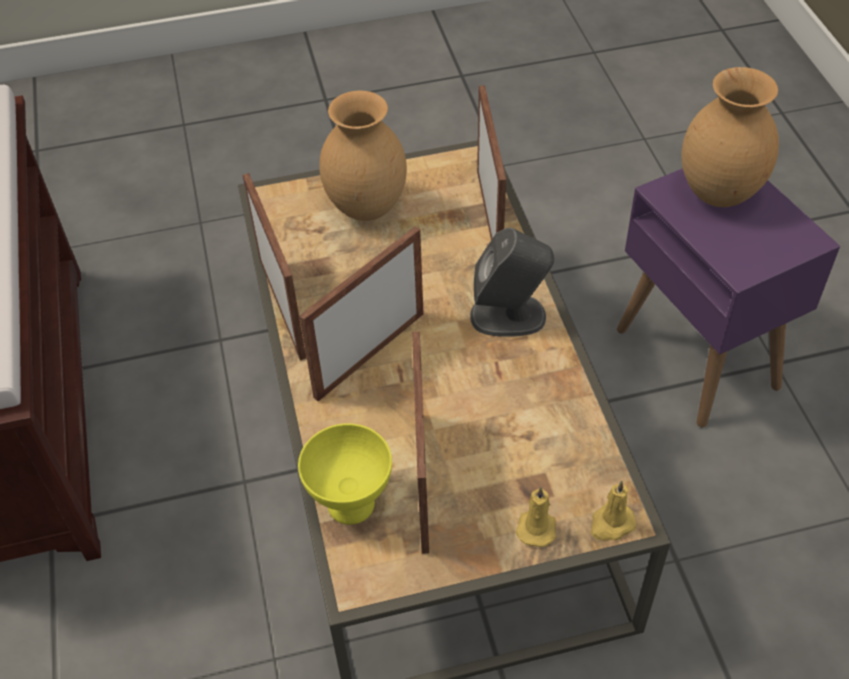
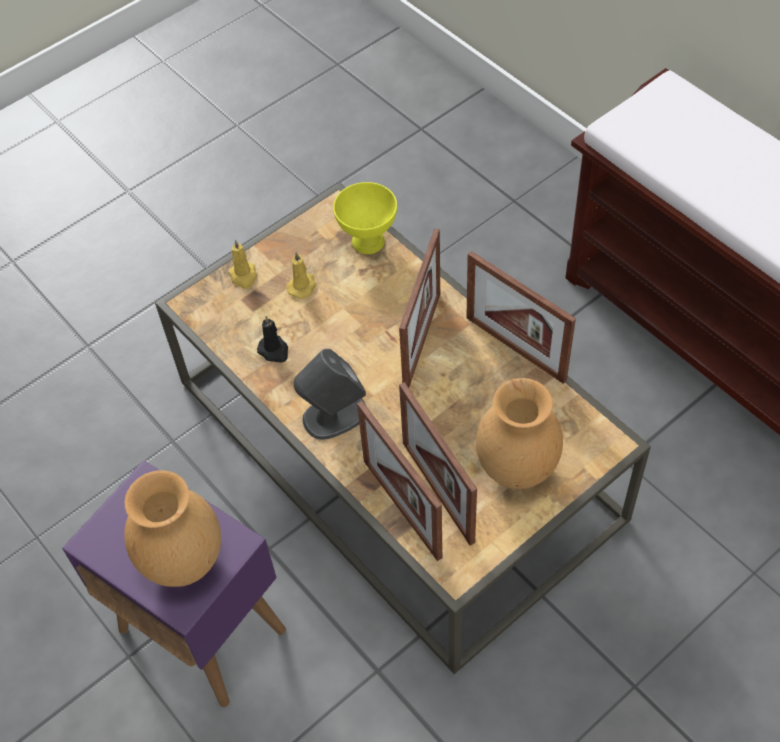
camera: 155 degrees right, 5 degrees up
picture frame [412,332,429,554] -> picture frame moved to [399,382,477,546]
yellow candle [591,481,636,541] -> yellow candle moved to [286,252,317,299]
none -> black candle [257,316,288,362]

